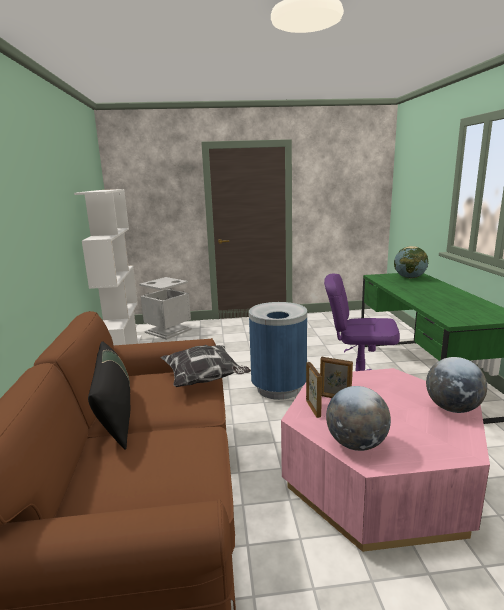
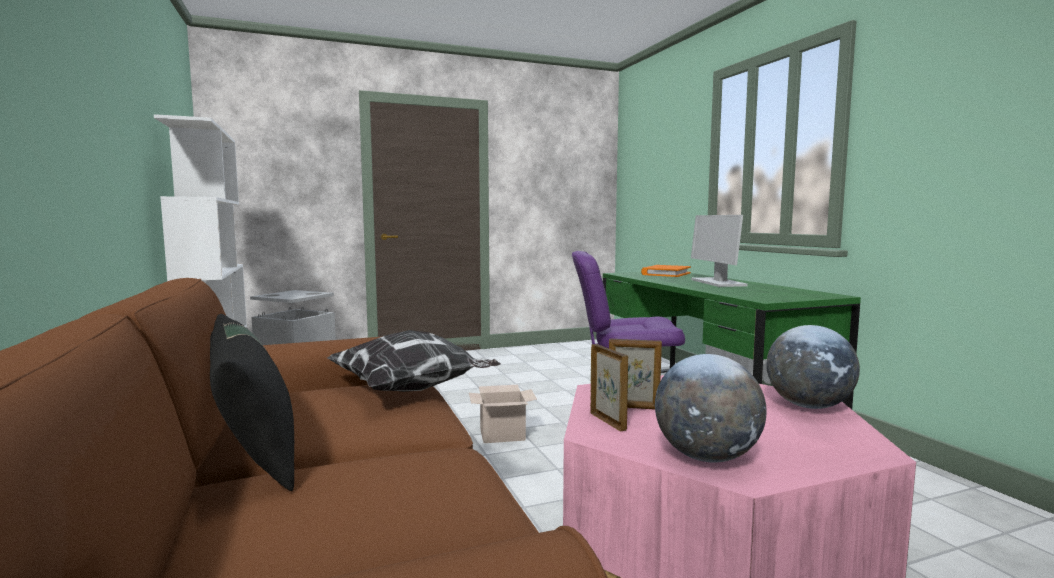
camera: 15 degrees left, 10 degrees down
blue trash can [249,302,307,400] -> cardboard box [469,385,537,443]
globe [394,246,428,279] -> orange book [641,265,691,277]
none -> monitor [691,215,748,287]

